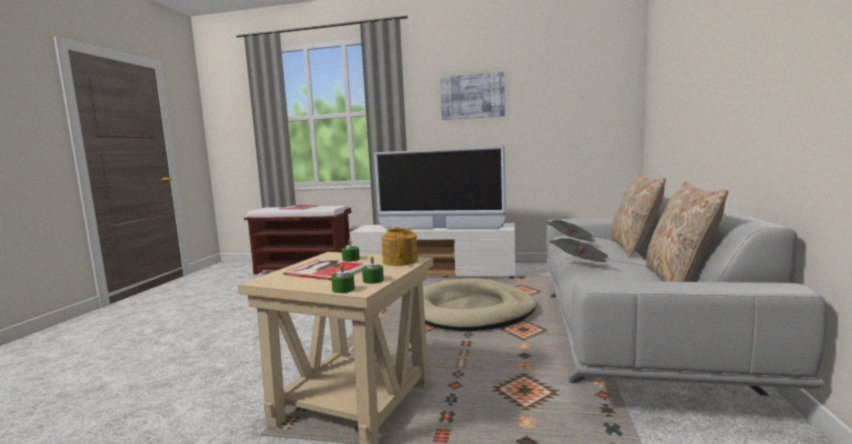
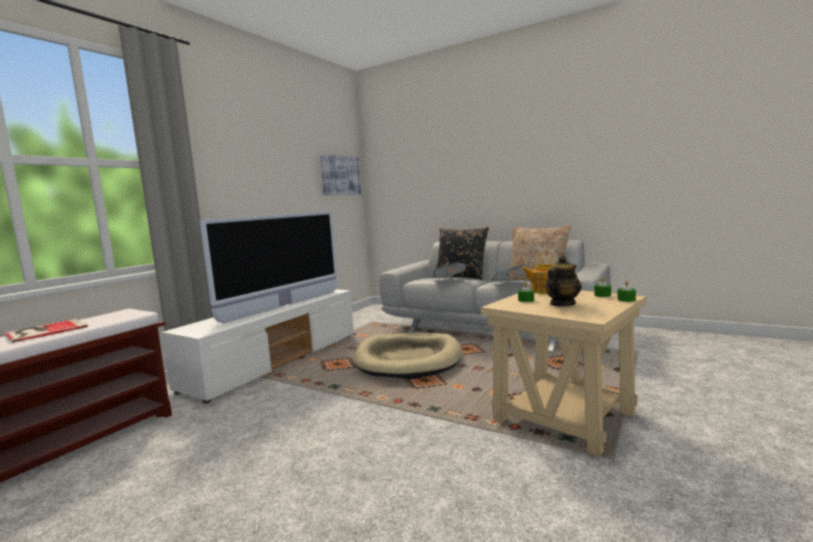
camera: 70 degrees left, 0 degrees up
book [283,259,369,280] -> teapot [545,255,582,306]
picture [440,72,505,120] -> picture moved to [320,154,361,195]
beige pillow [611,173,666,257] -> black pillow [433,227,489,280]

